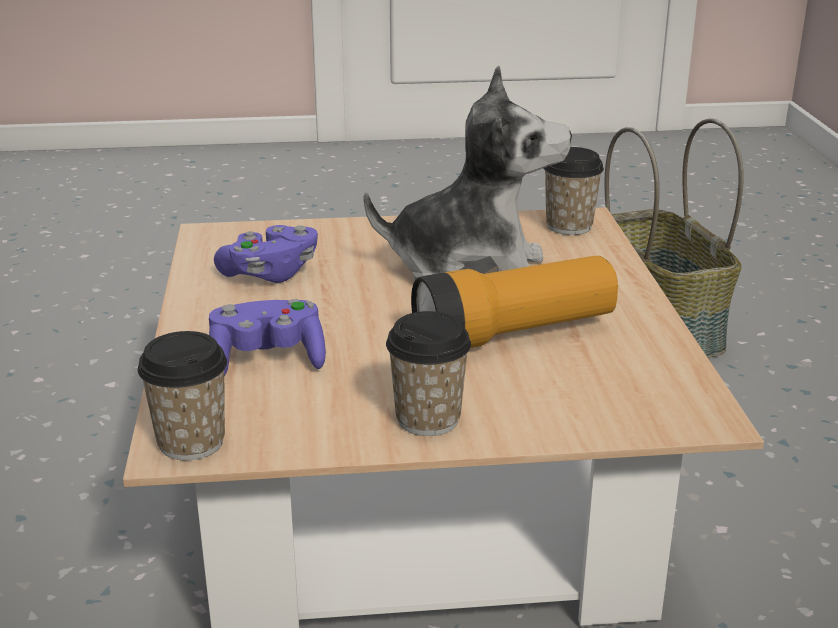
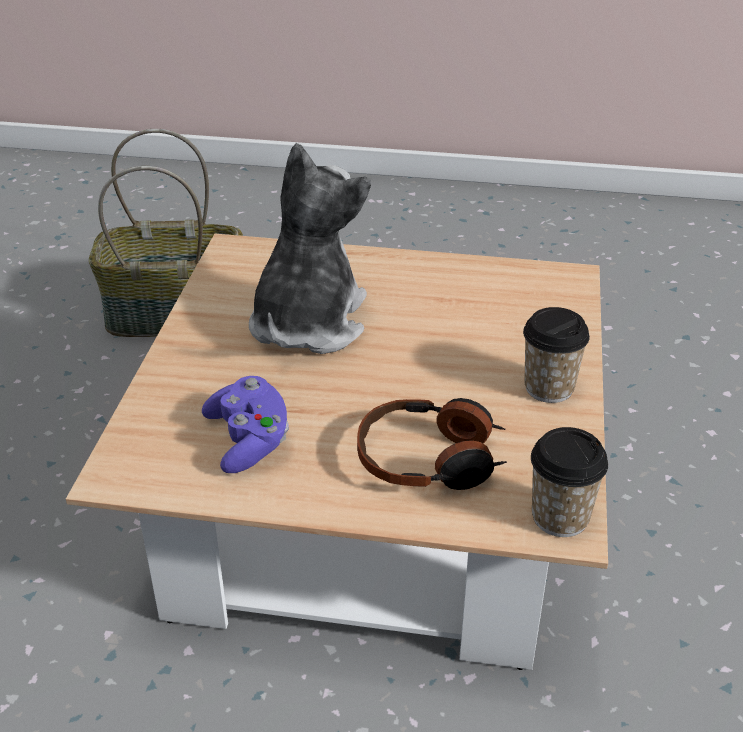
camera: 75 degrees left, 10 degrees up
purple game controller [209,299,326,377] -> headphones [357,398,507,490]
flashlight [411,256,618,348] -> none
cup [543,147,604,235] -> none

